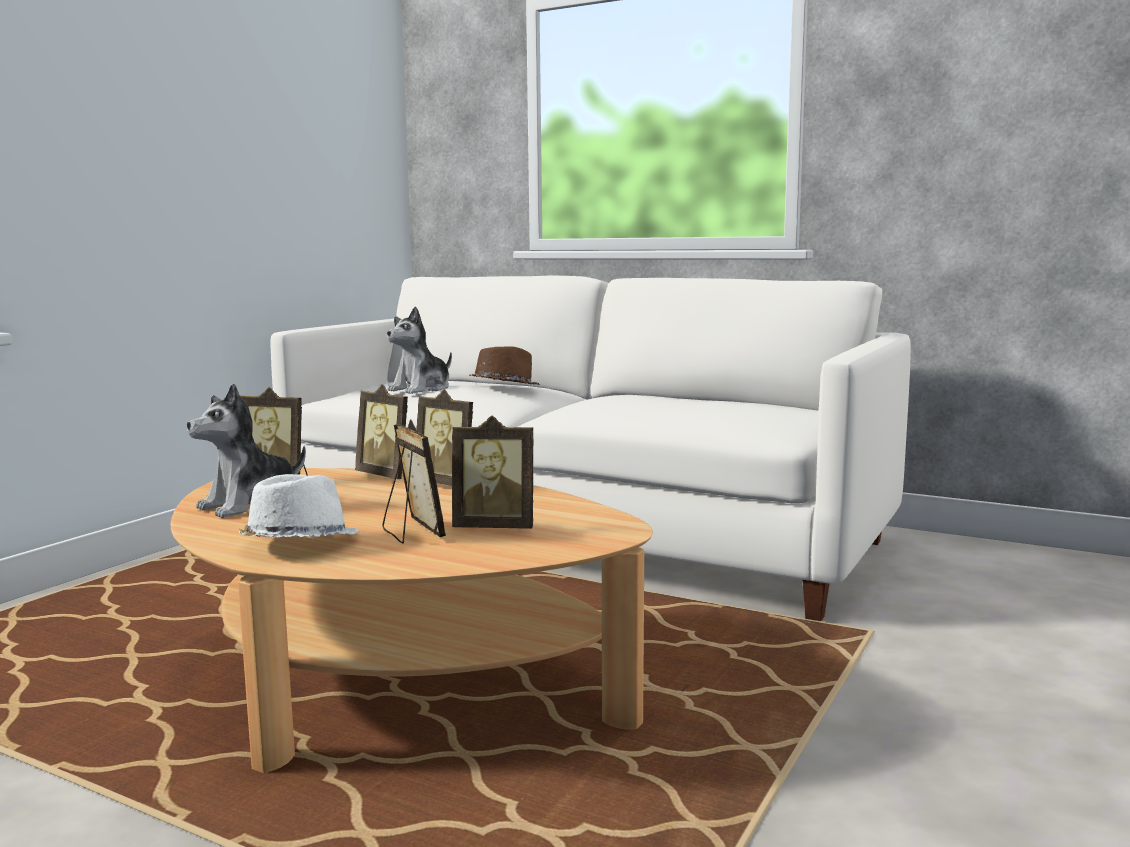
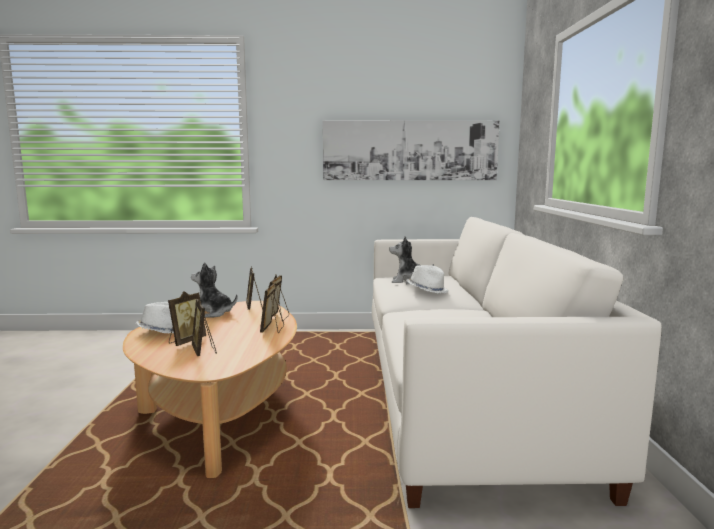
camera: 60 degrees right, 0 degrees up
brown hat [469,346,540,385] -> white hat [406,265,448,293]
none -> picture [323,120,500,180]

